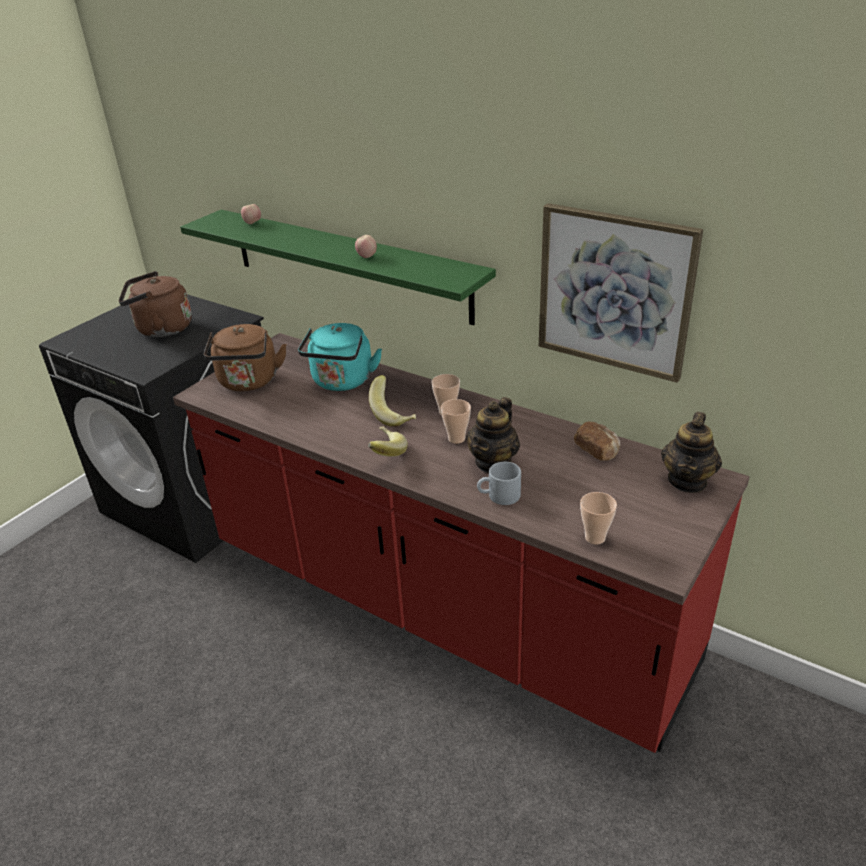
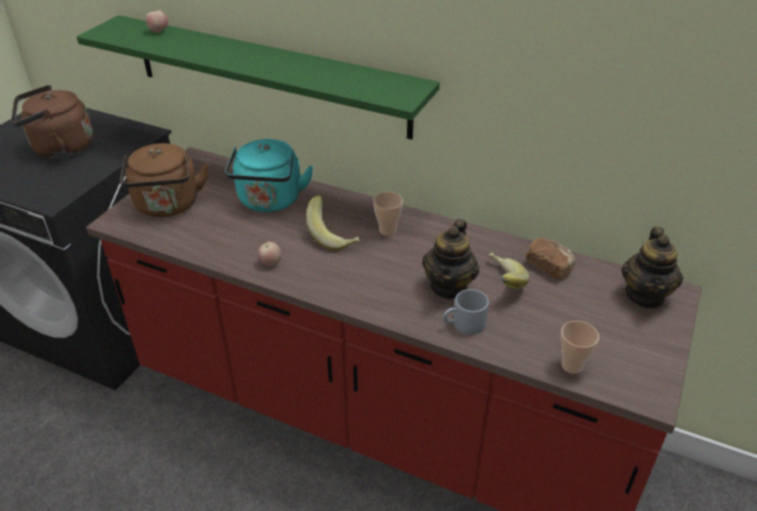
camera: 10 degrees left, 5 degrees up
apple [355,235,377,258] -> apple moved to [258,242,282,266]
banana [368,426,408,457] -> banana moved to [489,252,530,289]
cup [441,399,471,444] -> none
picture [539,203,703,383] -> none

